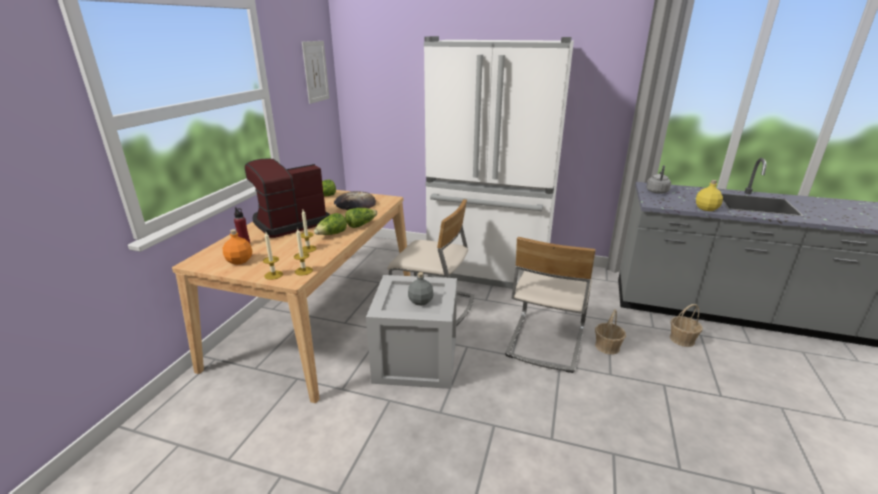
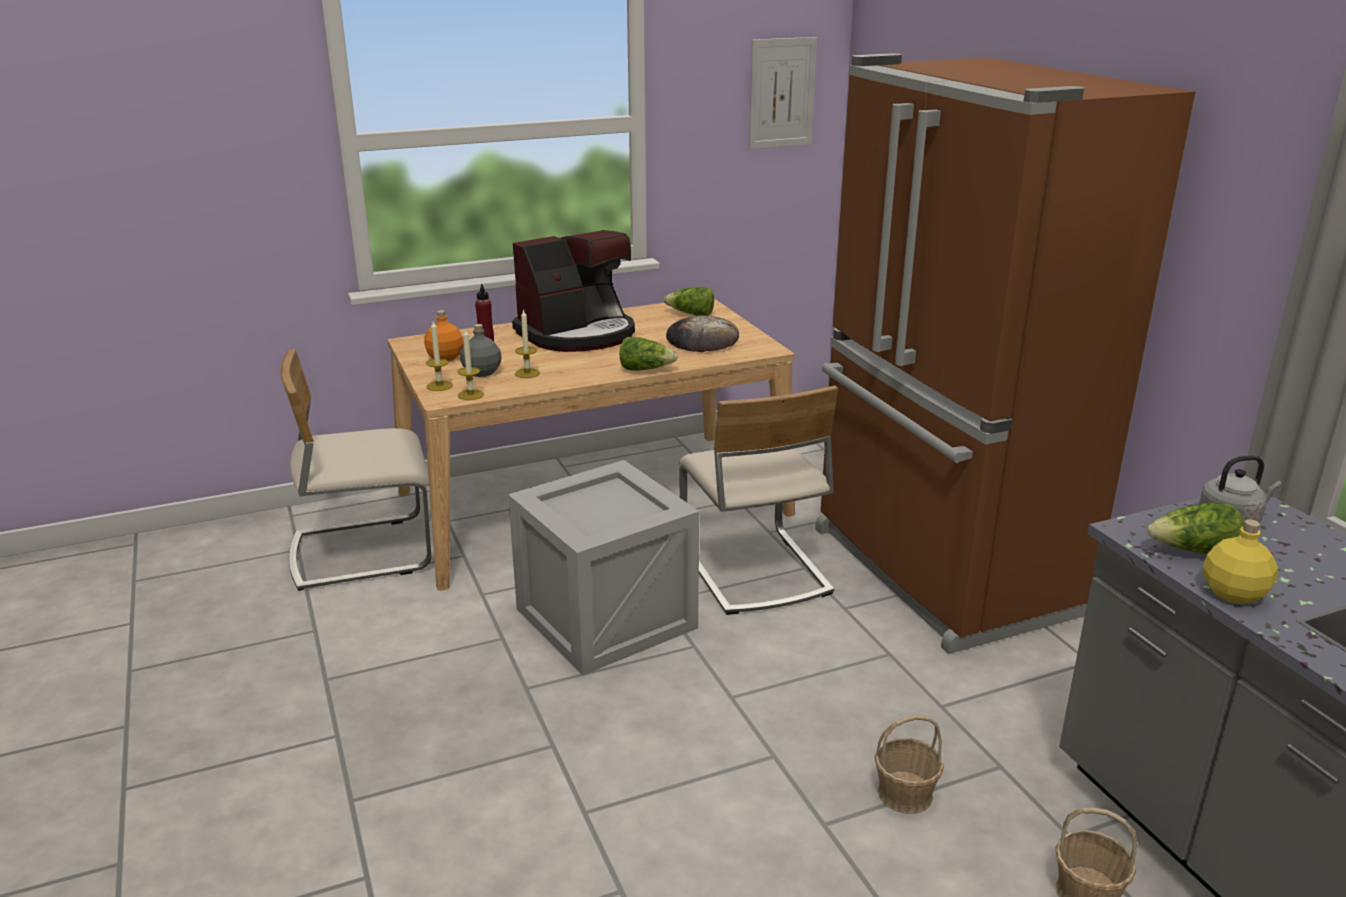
camera: 50 degrees right, 0 degrees up
coffee machine [245,159,330,238] -> coffee machine turned 135 degrees clockwise [512,230,635,352]
lettuce [314,213,347,235] -> lettuce moved to [1147,502,1244,554]
grey bottle [408,272,434,306] -> grey bottle moved to [460,324,502,377]
white fridge [424,36,574,289] -> brown fridge [815,53,1195,654]
beige chair [505,237,596,373] -> beige chair moved to [280,349,431,591]

